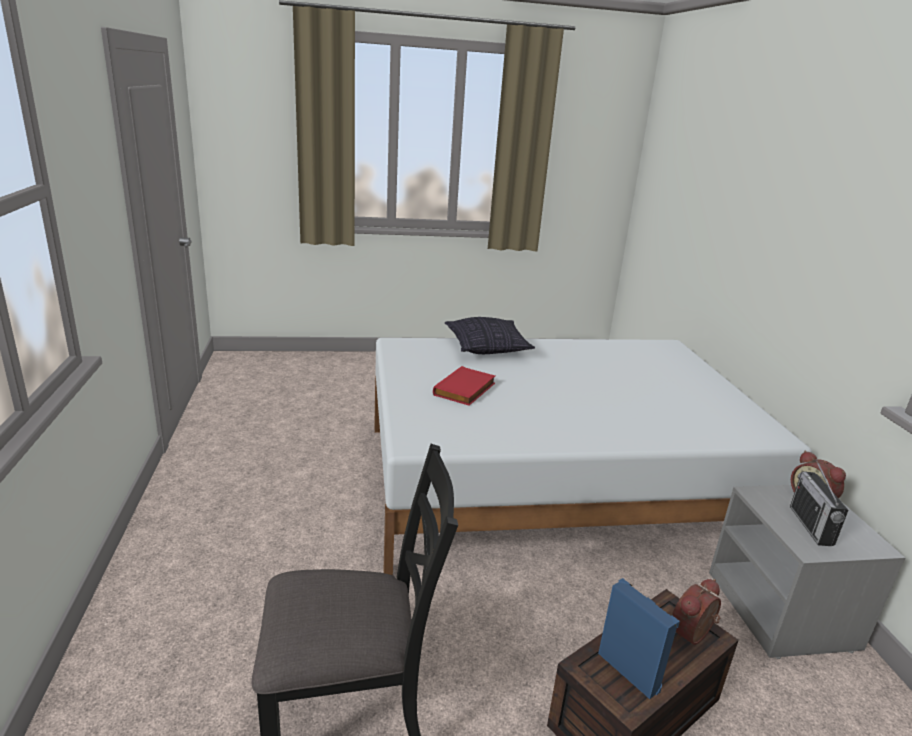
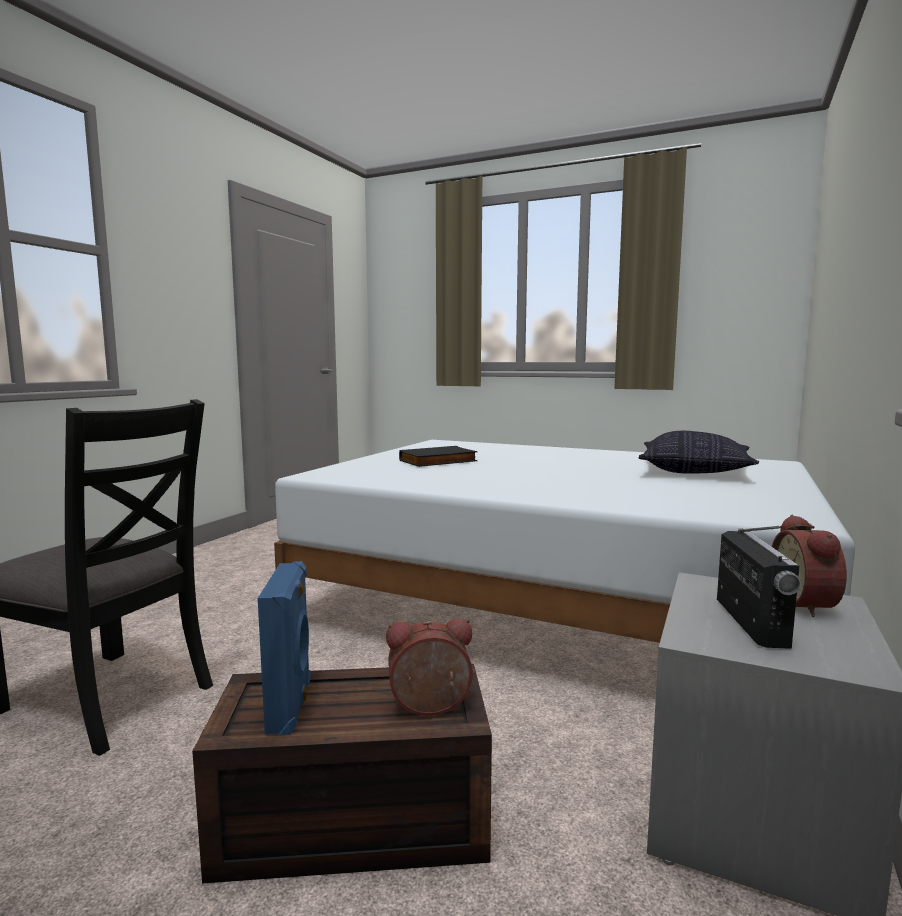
camera: 35 degrees right, 15 degrees down
red book [433,366,495,406] -> black book [399,446,478,467]
pillow [445,317,535,354] -> pillow moved to [638,431,759,474]
radio [790,459,848,546] -> radio turned 150 degrees clockwise [717,526,801,649]

